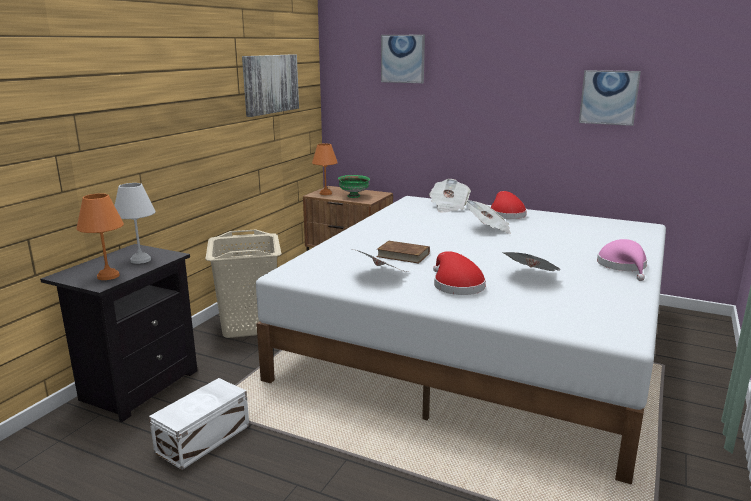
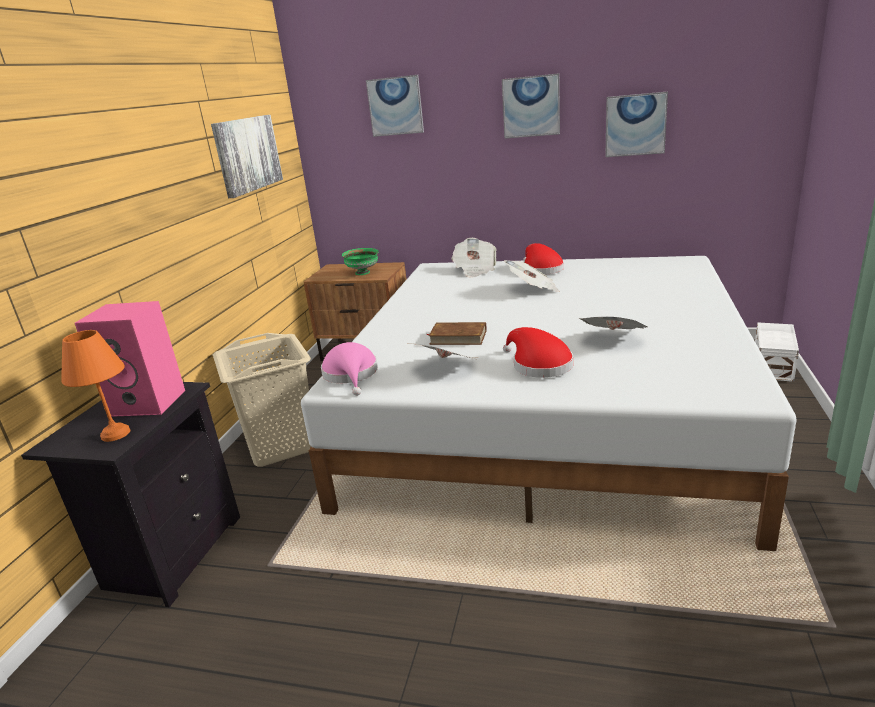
camera: 10 degrees left, 5 degrees up
white table lamp [114,183,156,264] -> pink speaker [75,301,185,417]
white storage box [149,378,249,470] -> white storage box moved to [755,322,799,382]
orange table lamp [312,144,338,195] -> none
pink hat [597,239,647,281] -> pink hat moved to [321,342,378,396]
none -> picture [502,73,560,139]

